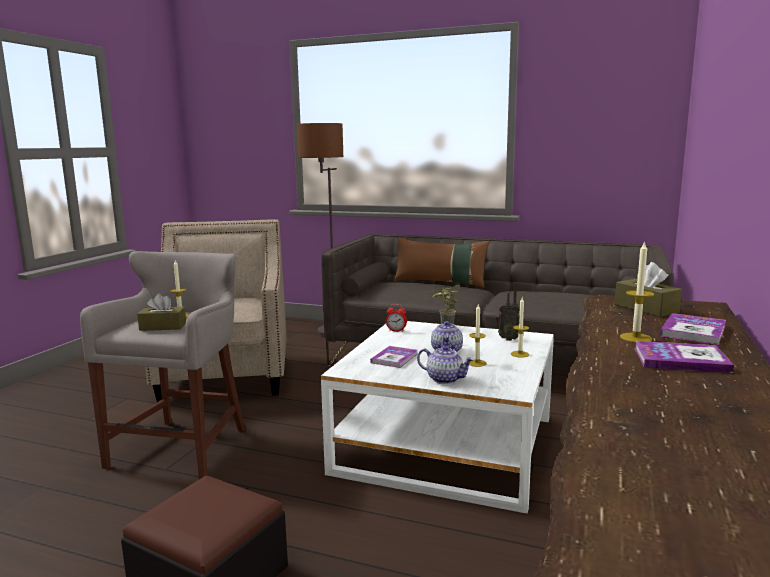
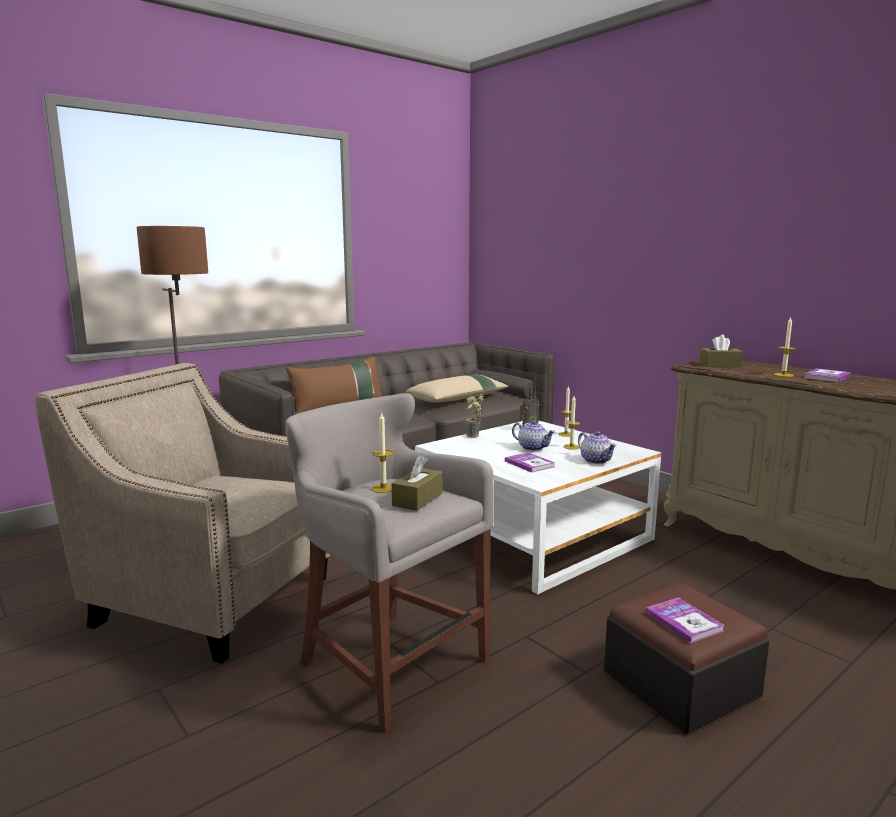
camera: 60 degrees left, 0 degrees up
alarm clock [386,304,407,332] -> none
teapot [417,345,474,384] -> teapot turned 90 degrees clockwise [578,431,617,464]
book [660,313,726,345] -> book moved to [645,597,725,643]
none -> beige pillow [405,375,509,403]

